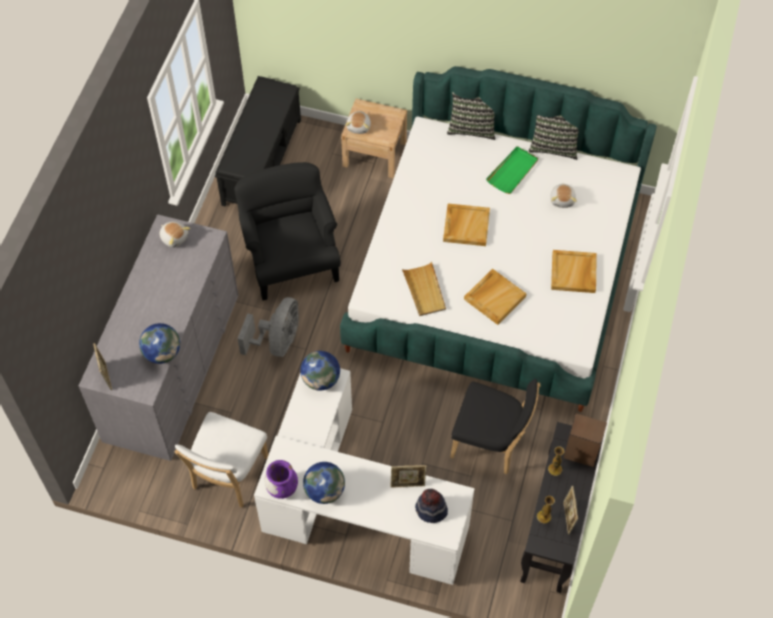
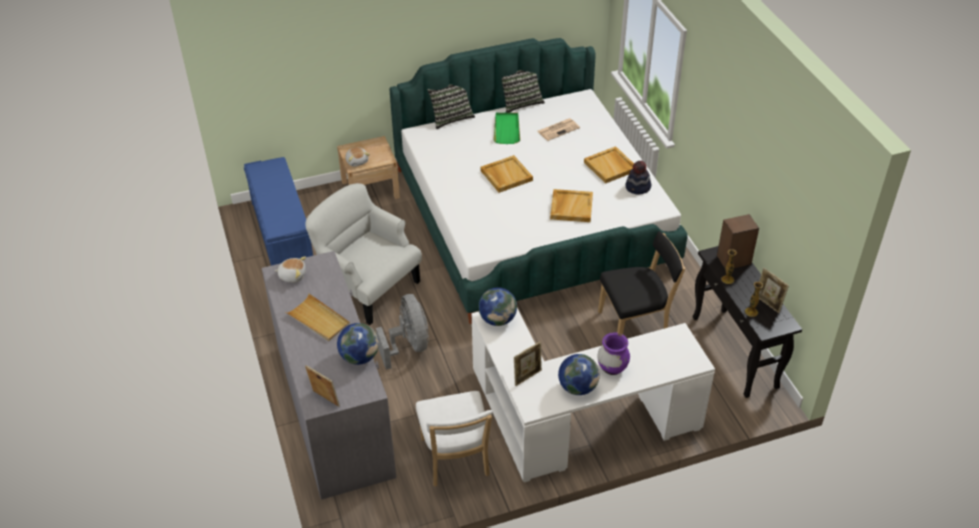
camera: 35 degrees left, 15 degrees down
black bench [215,76,301,207] -> blue bench [244,157,313,266]
black armchair [234,162,341,300] -> white armchair [305,183,422,325]
purple vase [264,460,298,499] -> purple vase moved to [597,332,630,375]
picture frame [391,465,427,488] -> picture frame moved to [514,342,542,386]
beige tray [402,262,446,316] -> beige tray moved to [285,294,350,341]
hat [415,489,448,523] -> hat moved to [625,161,651,195]
plush toy [550,183,577,208] -> newspaper [538,118,580,141]

